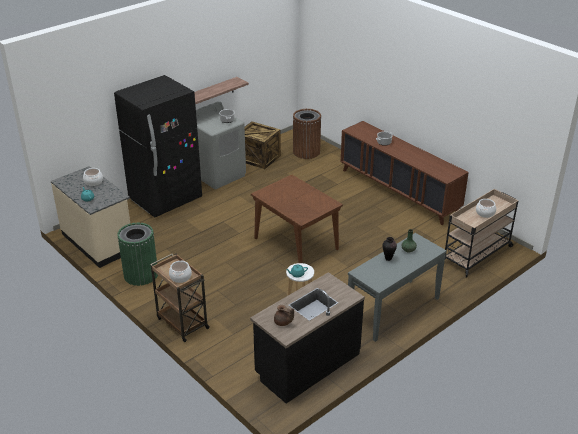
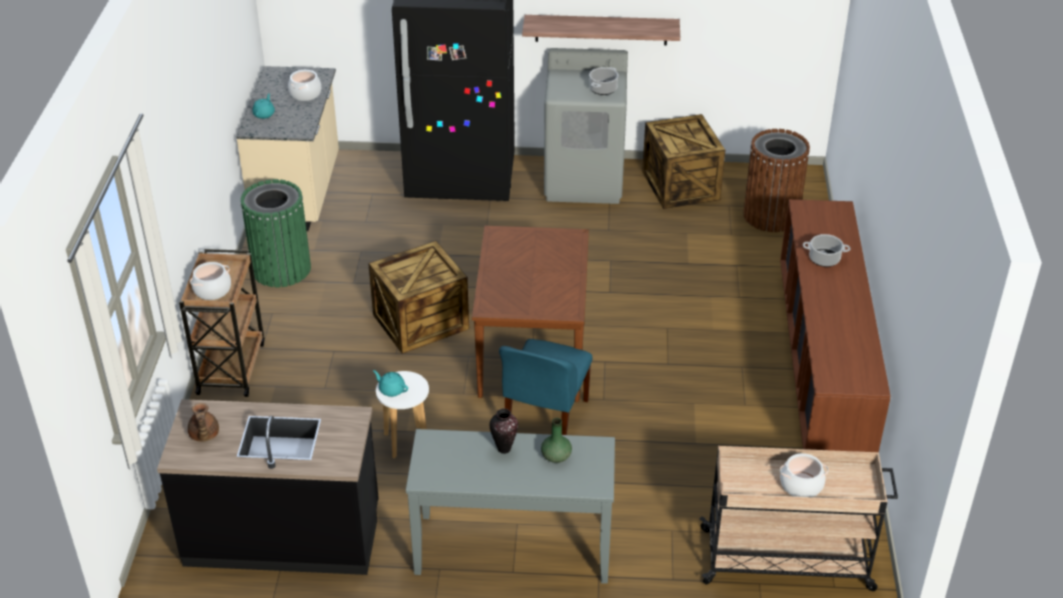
camera: 45 degrees right, 5 degrees up
none -> crate [368,241,469,354]
none -> blue chair [499,339,593,435]

